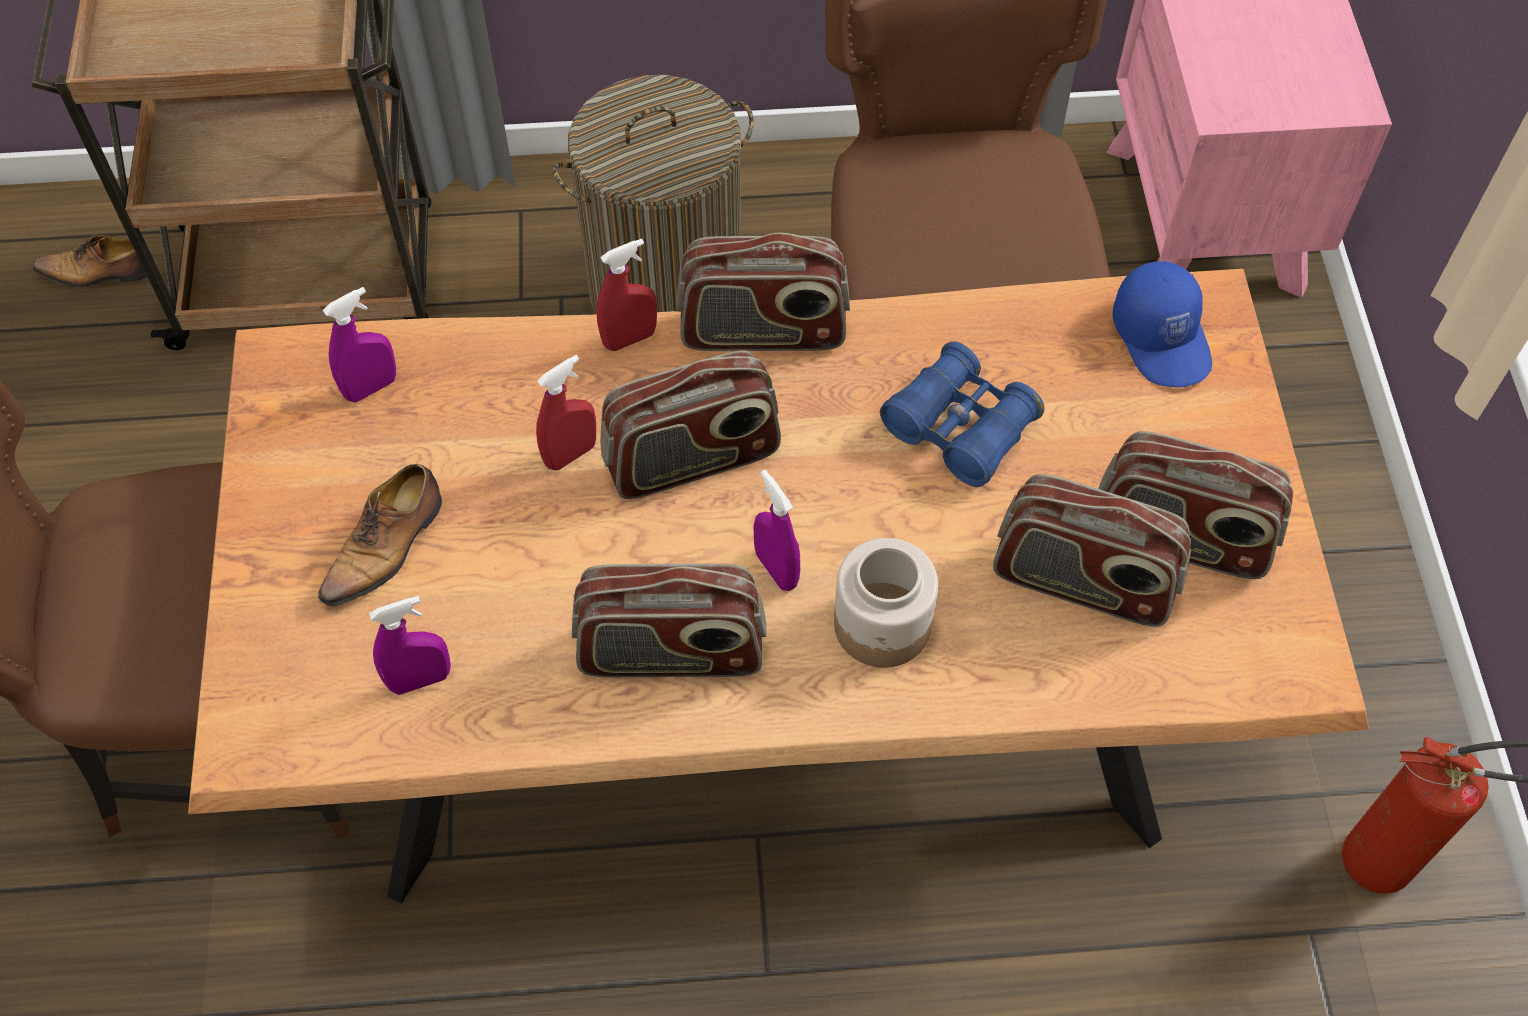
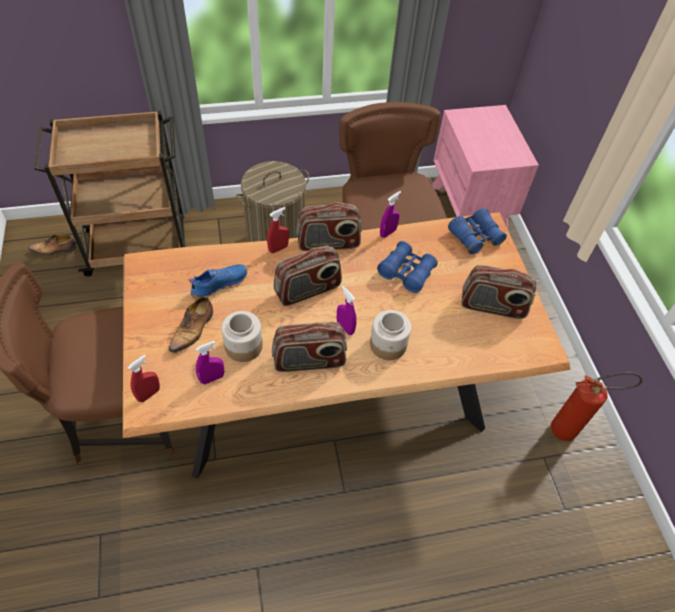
camera: 10 degrees left, 5 degrees down
purple spray bottle [323,287,396,402] -> purple spray bottle moved to [380,191,401,238]
red spray bottle [536,355,596,471] -> red spray bottle moved to [127,355,160,402]
radio [993,474,1191,627] -> none
blue cap [1113,261,1212,387] -> blue binoculars [448,208,507,254]
none -> blue shoe [189,264,247,299]
none -> jar [221,311,263,362]

